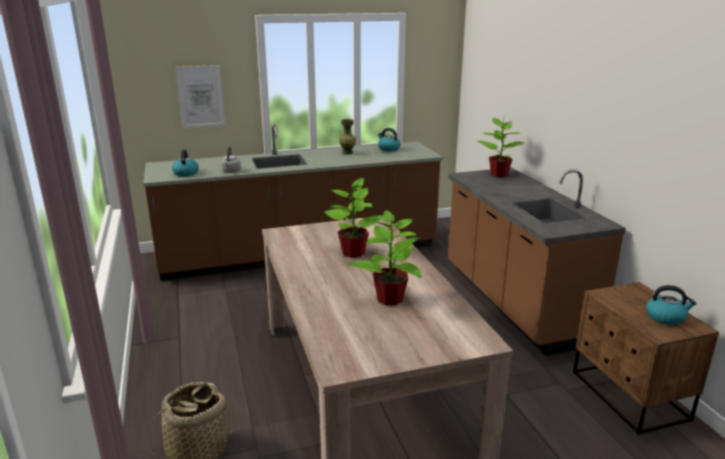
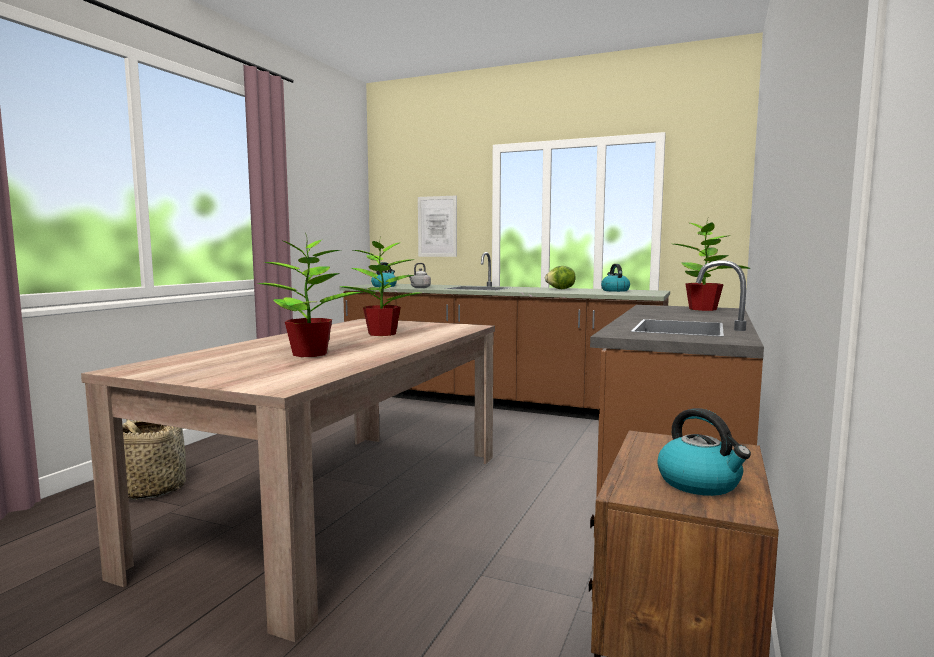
camera: 40 degrees right, 15 degrees down
green vase [339,119,356,154] -> lettuce [545,266,576,289]

